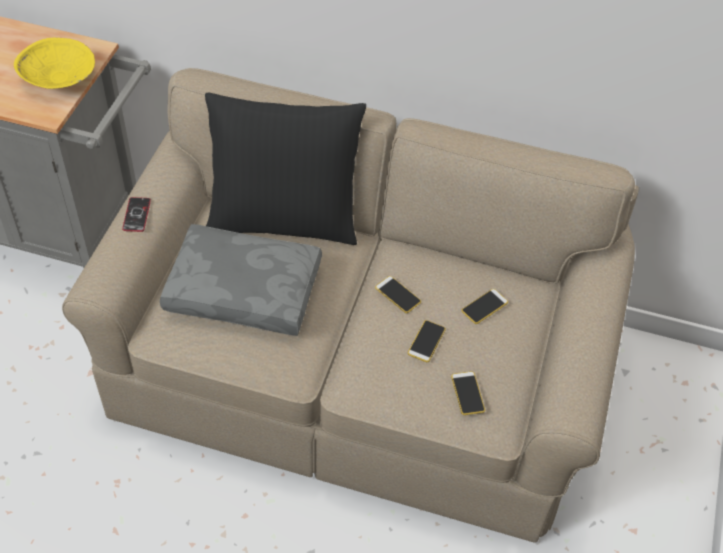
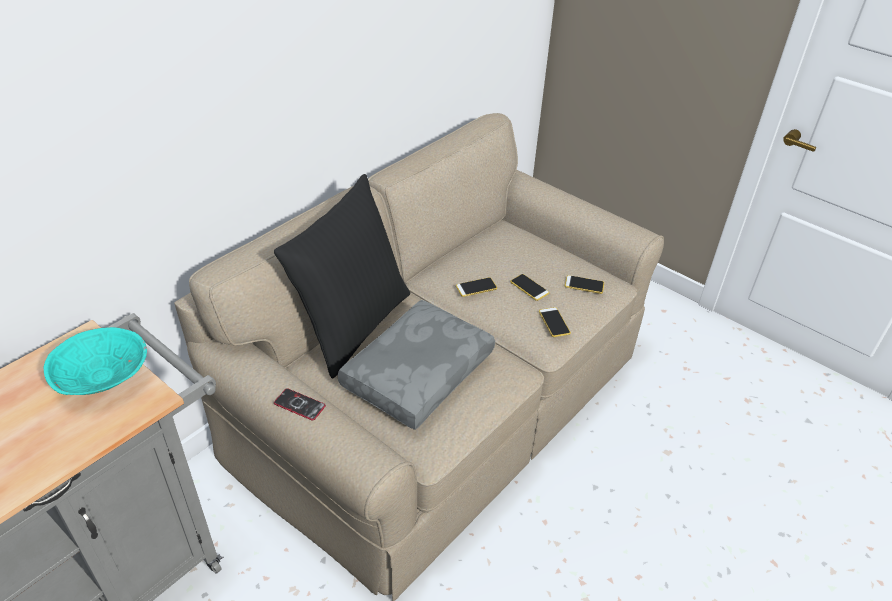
camera: 65 degrees left, 10 degrees down
yellow bowl [14,38,95,89] -> turquoise bowl [44,327,147,395]
phone [461,289,508,324] -> phone moved to [539,307,571,337]

